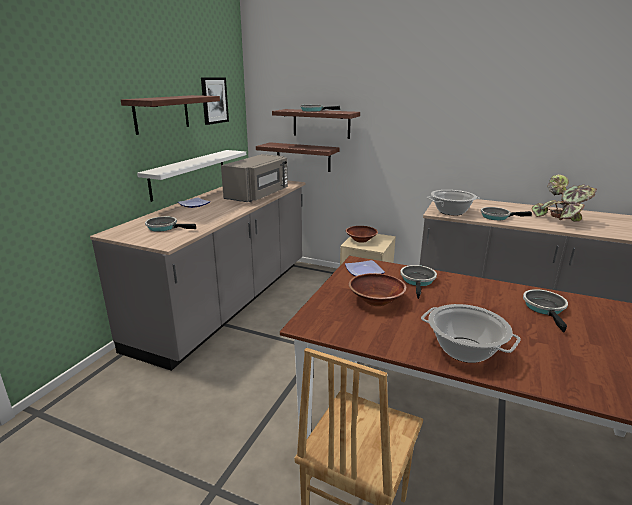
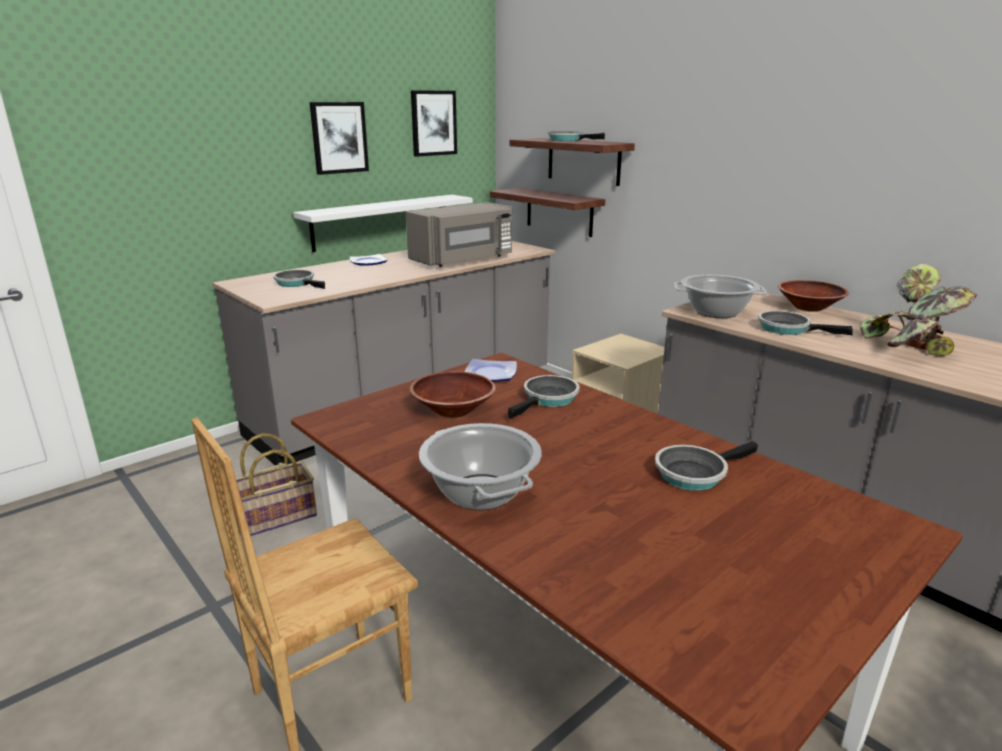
camera: 25 degrees right, 0 degrees up
shelf [121,95,220,135] -> picture [310,102,369,175]
brown bowl [346,226,378,243] -> brown bowl moved to [778,280,849,312]
frying pan [523,289,568,333] -> frying pan turned 150 degrees counterclockwise [655,441,758,491]
none -> basket [231,433,317,536]

